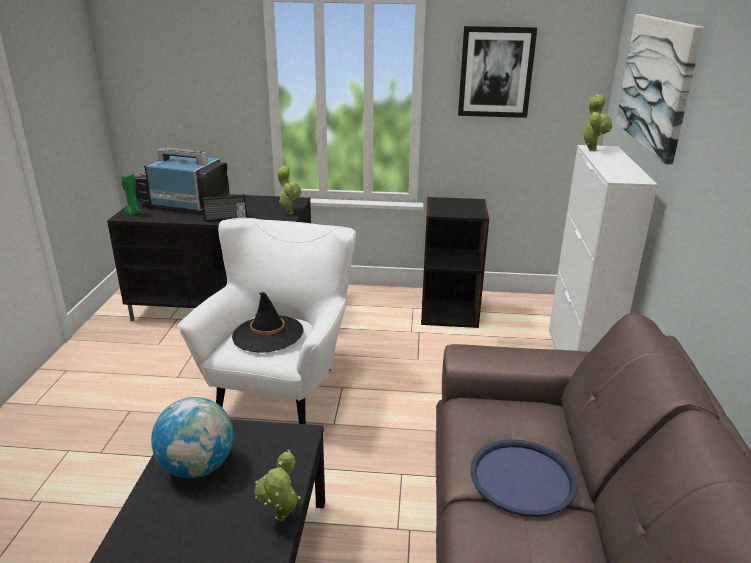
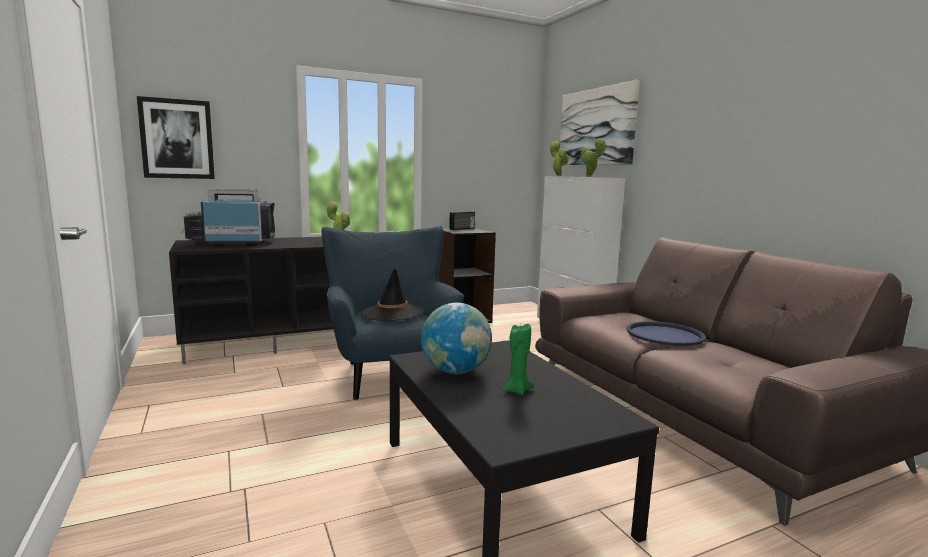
camera: 30 degrees left, 15 degrees down
green candle [121,173,143,216] -> green candle moved to [503,324,534,395]
white armchair [178,218,356,424] -> blue armchair [322,226,464,400]
radio [202,194,247,222] -> radio moved to [449,212,475,230]
potted plant [254,449,301,521] -> potted plant moved to [581,138,606,177]
picture [458,26,537,118] -> picture moved to [137,96,215,179]

